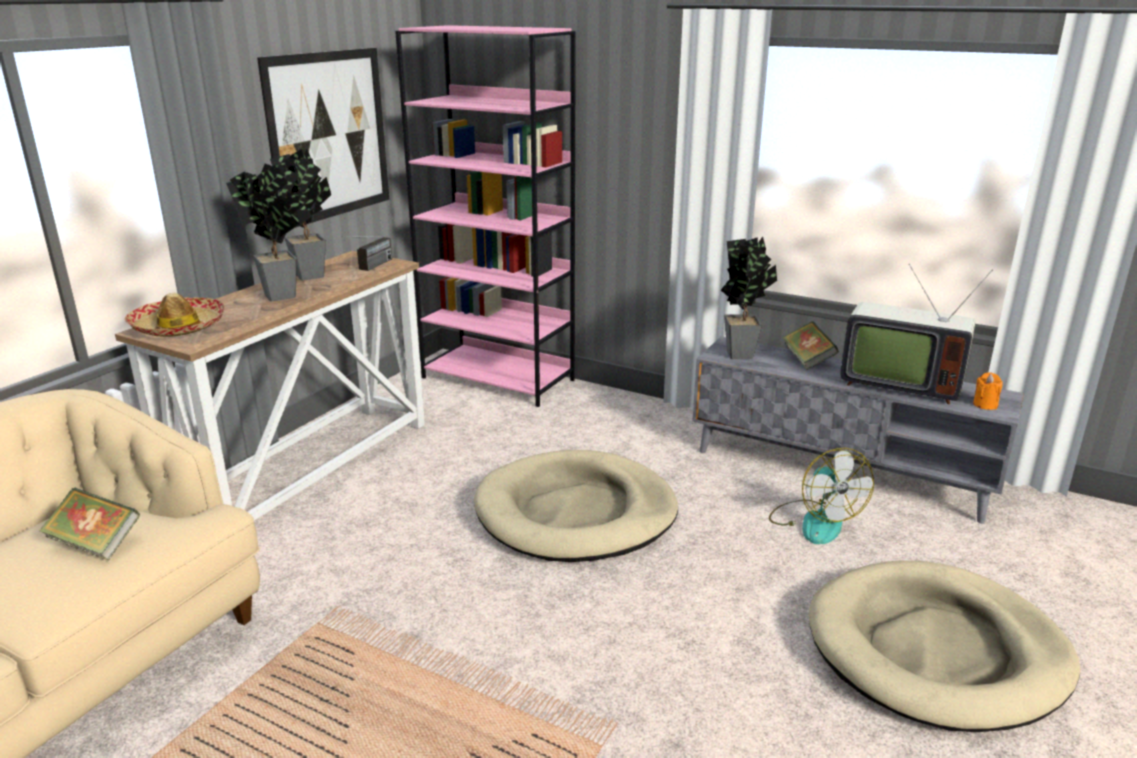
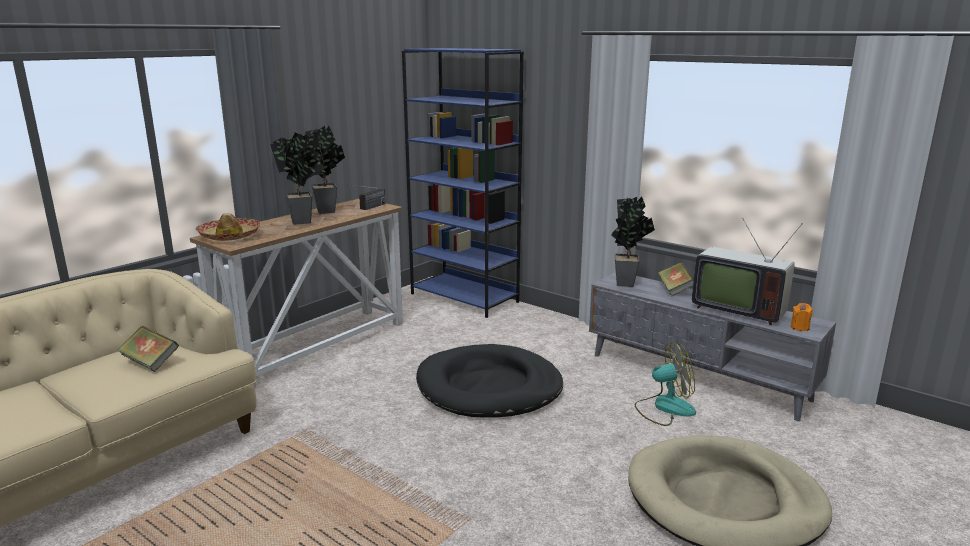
camera: 10 degrees right, 5 degrees down
picture [257,48,390,228] -> none
pink bookcase [395,25,576,407] -> blue bookcase [402,48,524,318]
beige dog bed [474,450,678,562] -> black dog bed [416,344,563,418]
fan [769,448,874,544] -> fan turned 90 degrees counterclockwise [635,342,696,426]

